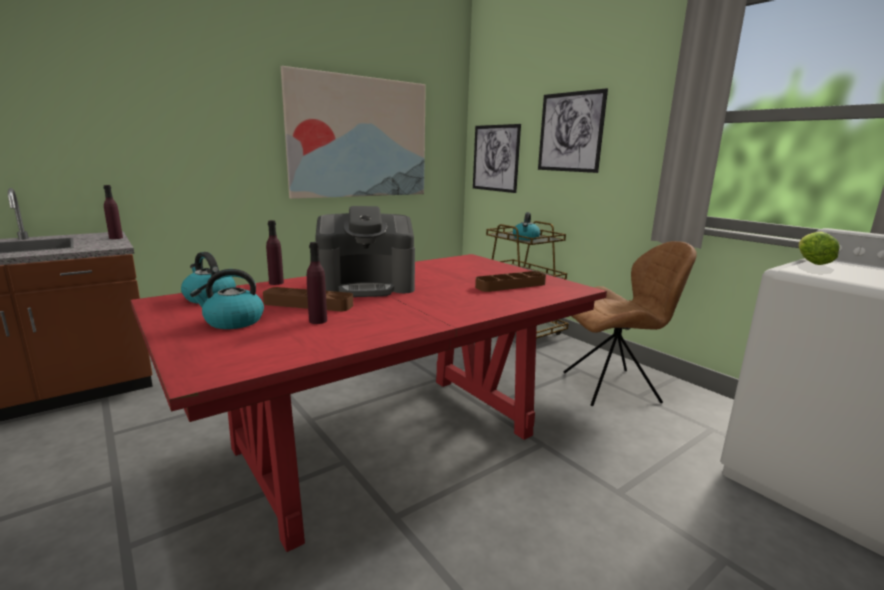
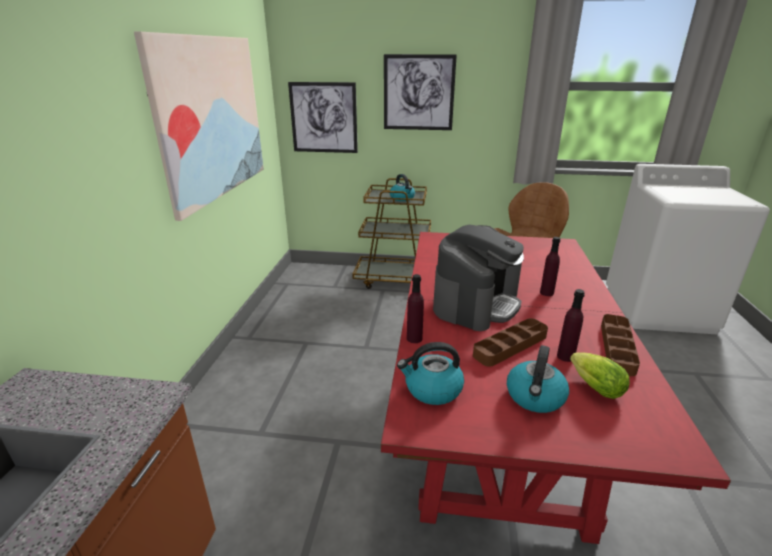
camera: 45 degrees left, 10 degrees up
purple bottle [104,185,123,239] -> purple bottle moved to [540,237,560,296]
brown tray [475,271,546,292] -> brown tray moved to [601,314,640,376]
lettuce [798,231,840,265] -> lettuce moved to [570,352,630,399]

